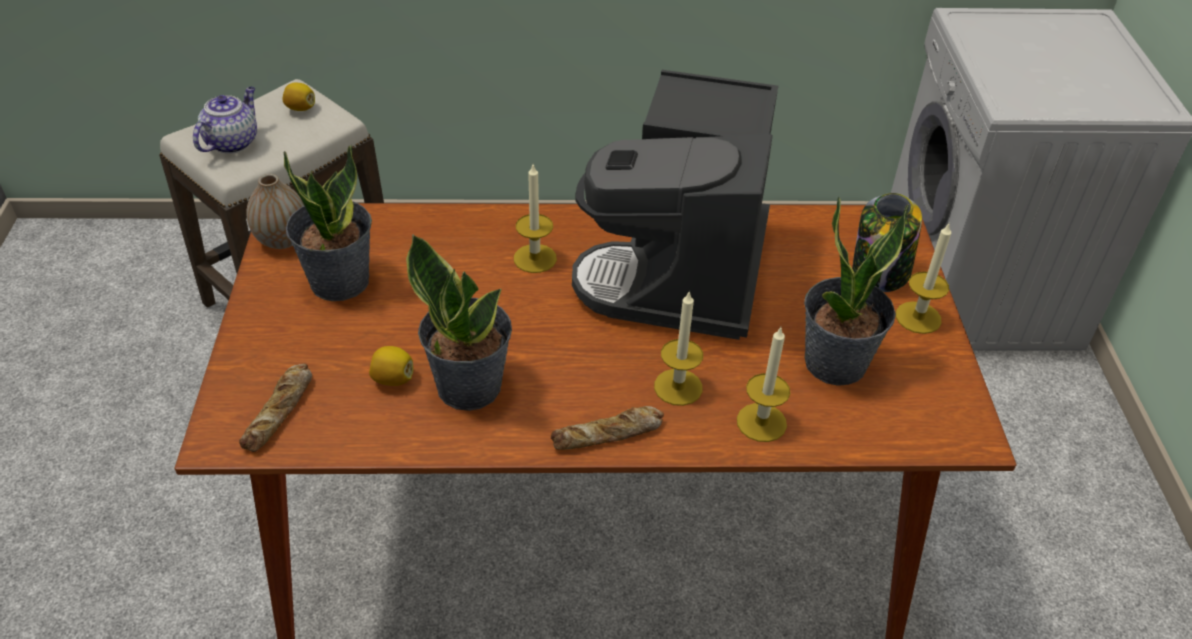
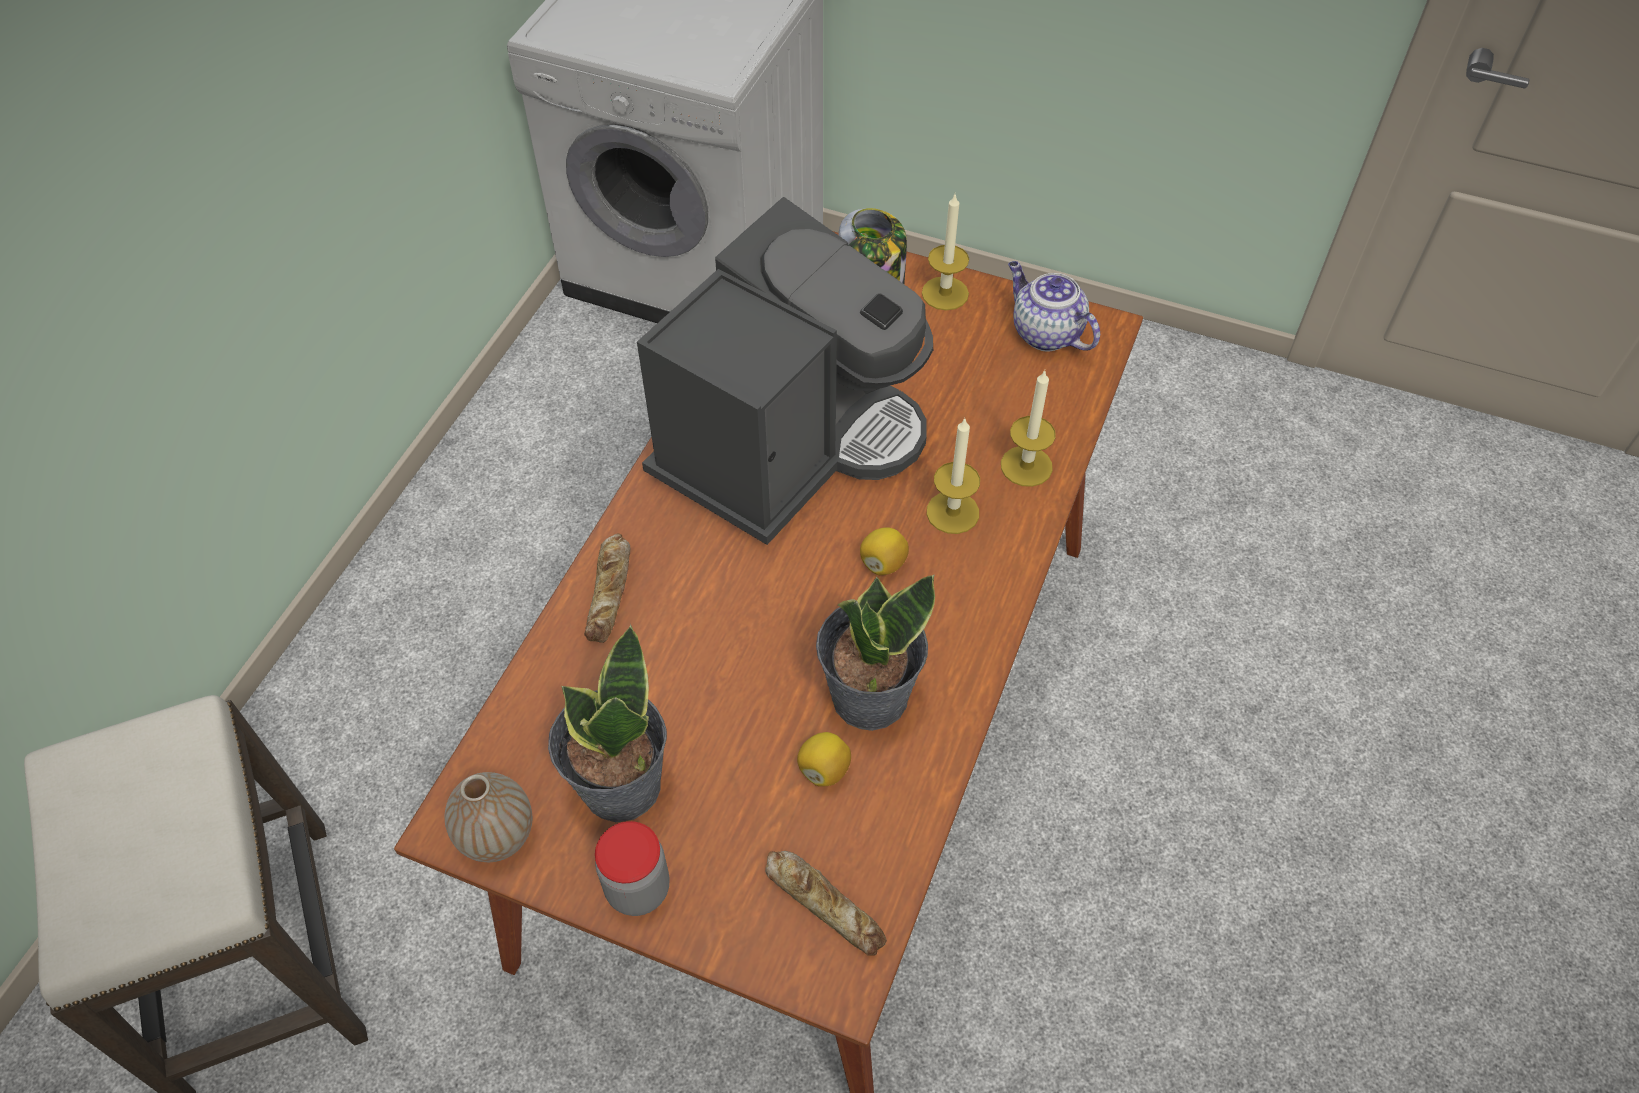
camera: 65 degrees left, 10 degrees up
teapot [193,87,257,154] -> teapot moved to [1008,261,1100,351]
lemon [283,83,315,111] -> lemon moved to [860,527,909,575]
candle [514,165,557,273] -> none
bread [551,406,664,450] -> bread moved to [584,533,631,643]
coffee machine [572,70,778,340] -> coffee machine turned 90 degrees counterclockwise [637,197,933,545]
potted plant [804,197,909,386] -> none
none -> jar [595,821,670,916]

